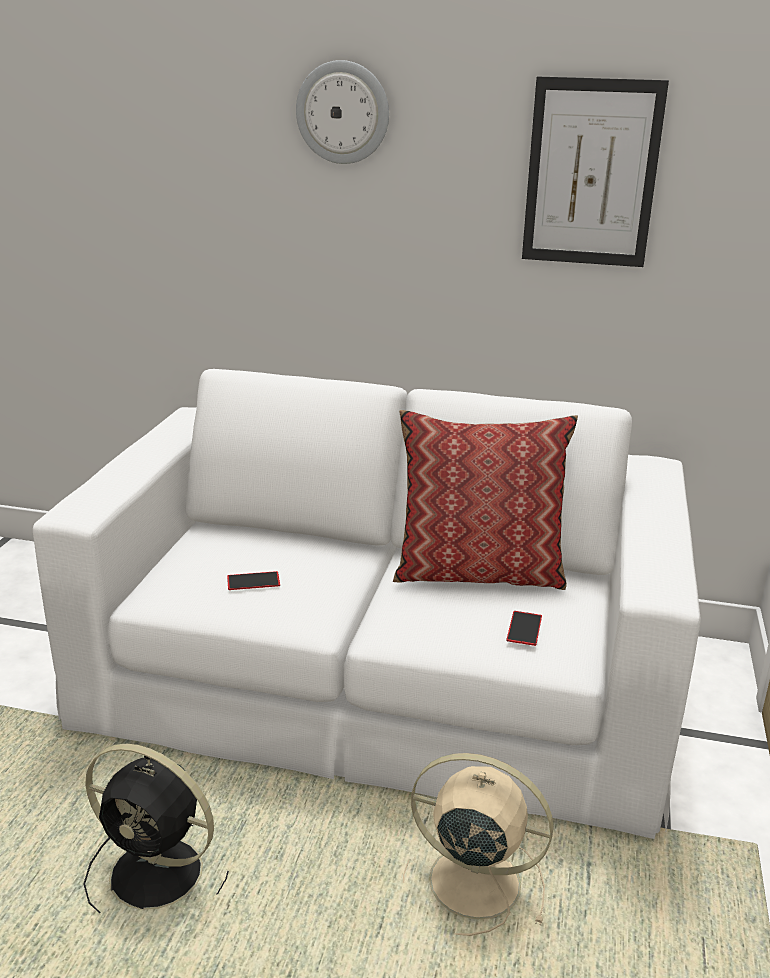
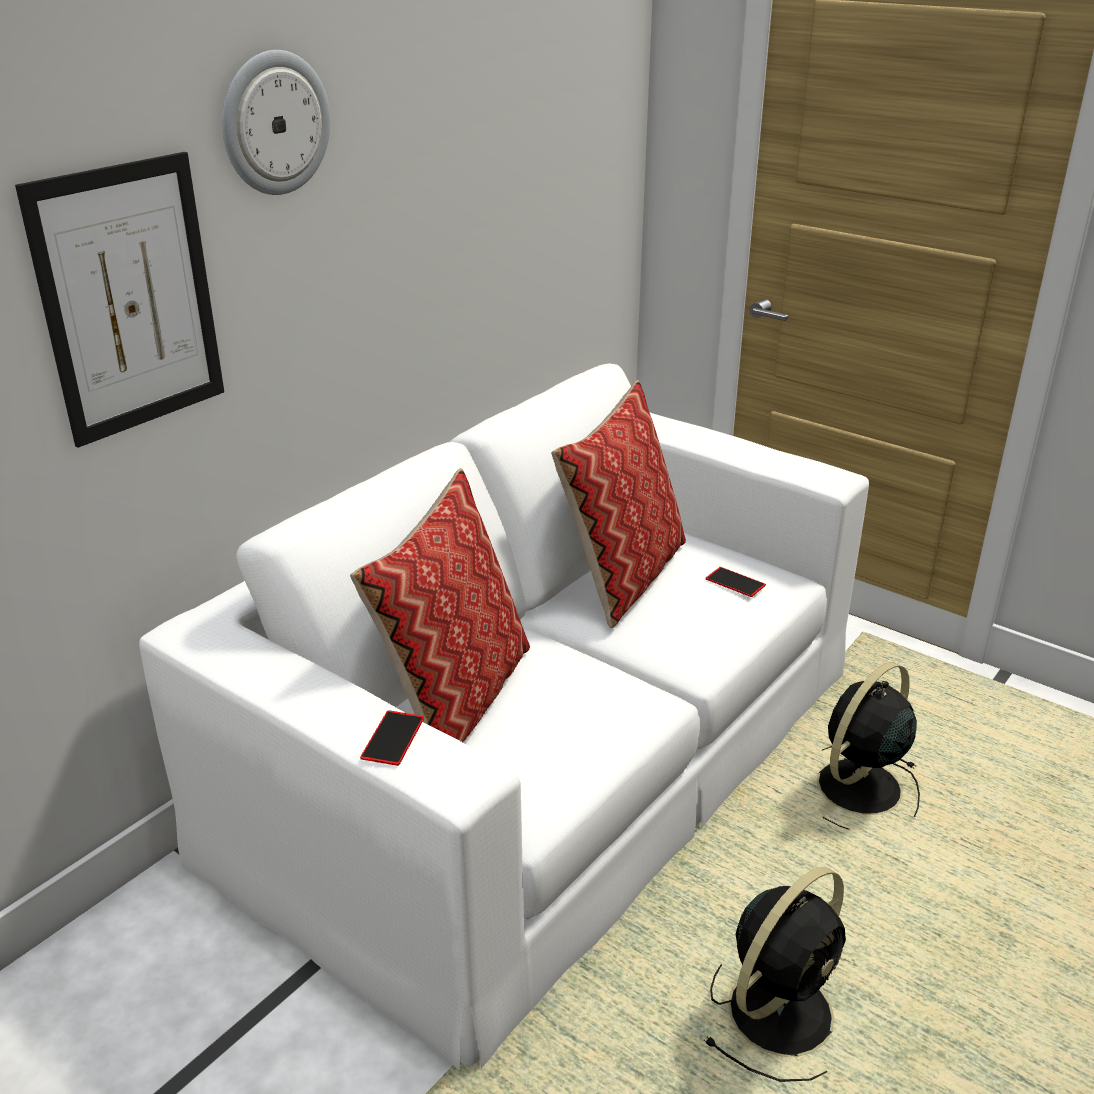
camera: 65 degrees left, 5 degrees up
phone [227,571,280,590] -> phone moved to [360,710,424,766]
beige fan [403,753,553,936] -> black fan [817,662,920,830]
picture [522,77,669,267] -> picture moved to [15,152,224,448]
none -> pillow [350,468,530,742]

